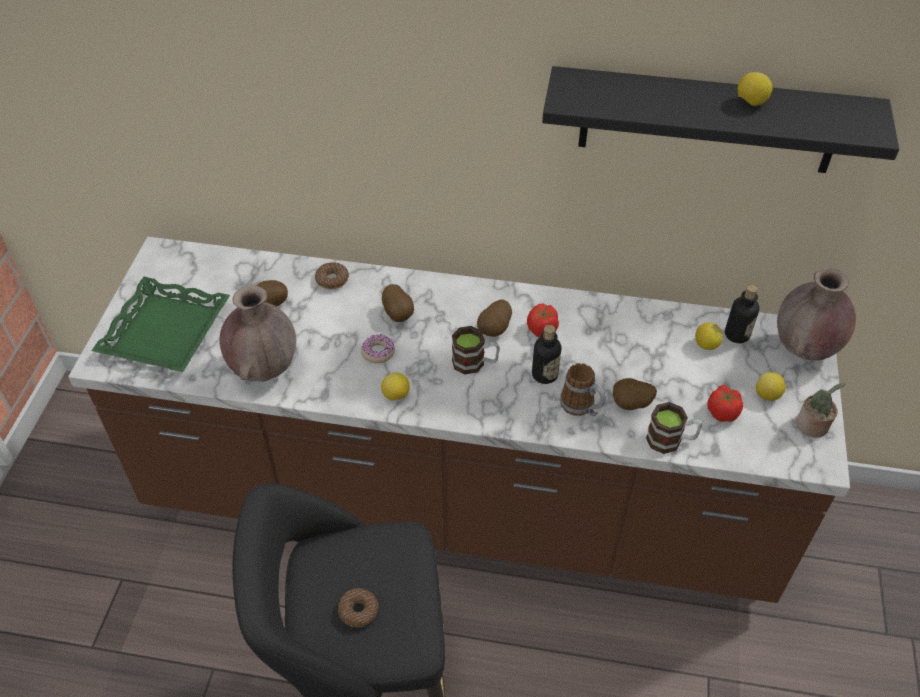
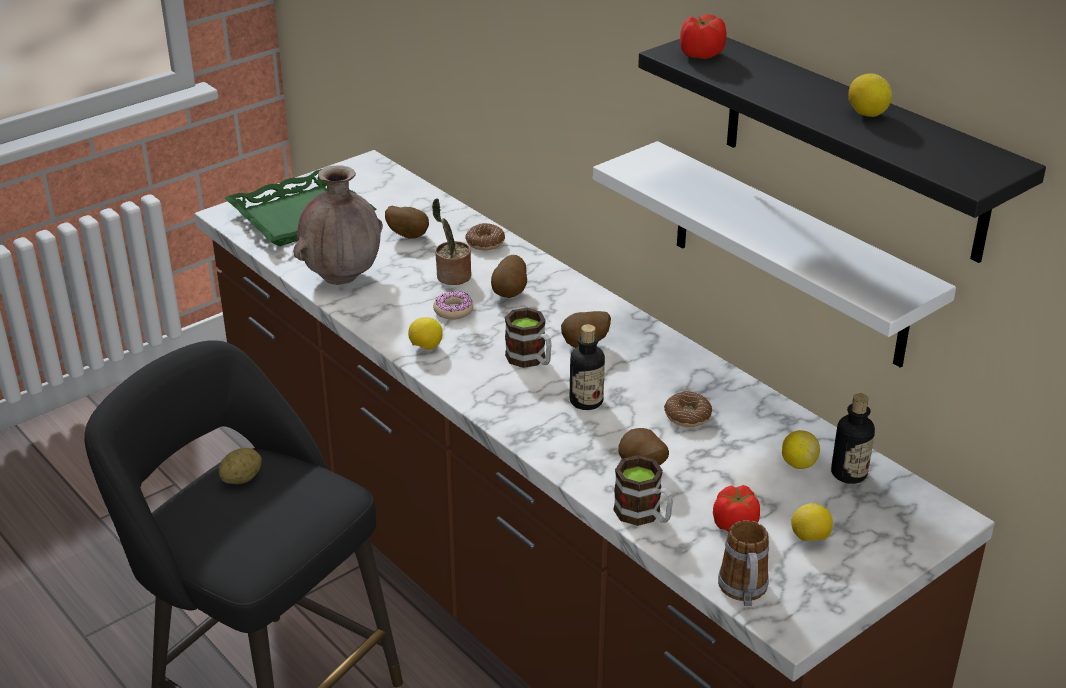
camera: 40 degrees right, 15 degrees down
donut [338,588,378,627] -> donut moved to [664,391,712,427]
tomato [527,304,559,337] -> tomato moved to [680,14,726,59]
mug [560,363,606,417] -> mug moved to [718,520,769,606]
brown vase [777,268,856,361] -> none
potted plant [796,383,845,437] -> potted plant moved to [432,198,471,285]
none -> potato [219,448,262,484]
none -> white shelf [593,141,956,368]

